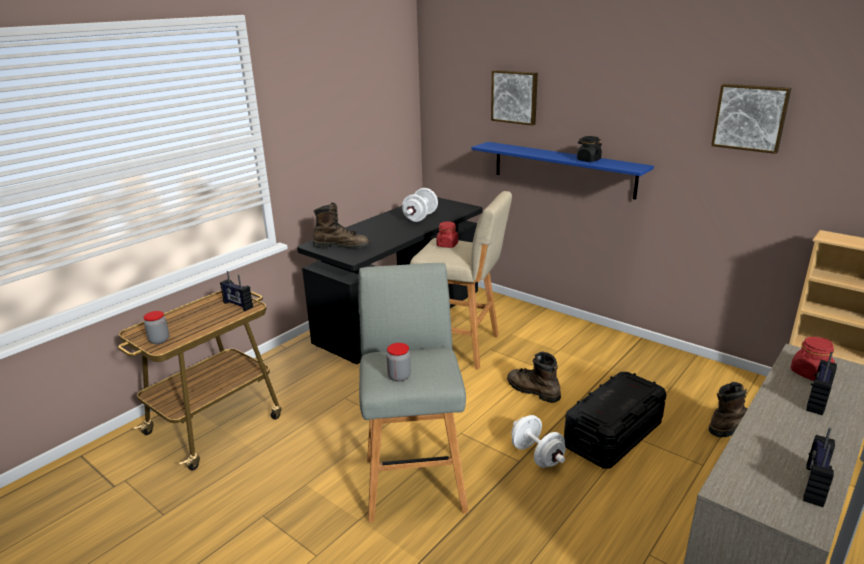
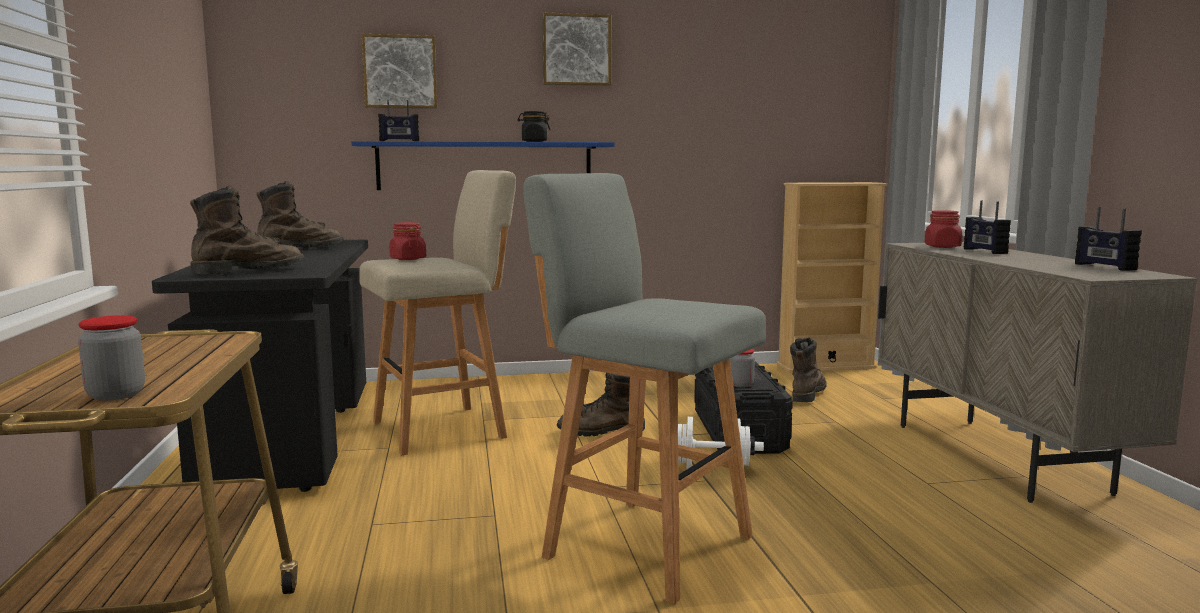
camera: 50 degrees left, 15 degrees down
radio [220,271,253,311] -> radio moved to [378,100,419,141]
jar [386,343,411,382] -> jar moved to [730,349,755,387]
white dumbbell [402,188,438,222] -> brown boot [257,181,344,248]
picture [711,84,791,154] -> picture moved to [542,13,611,86]

